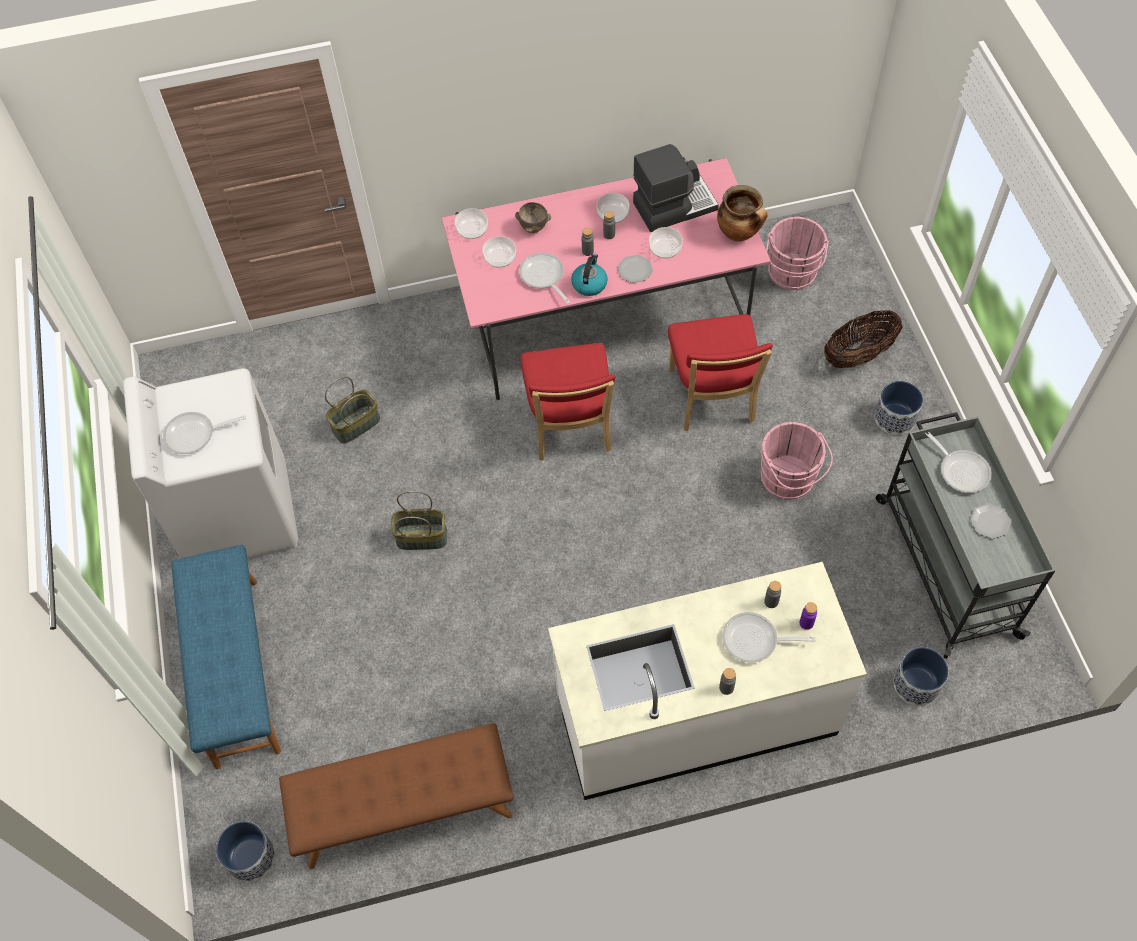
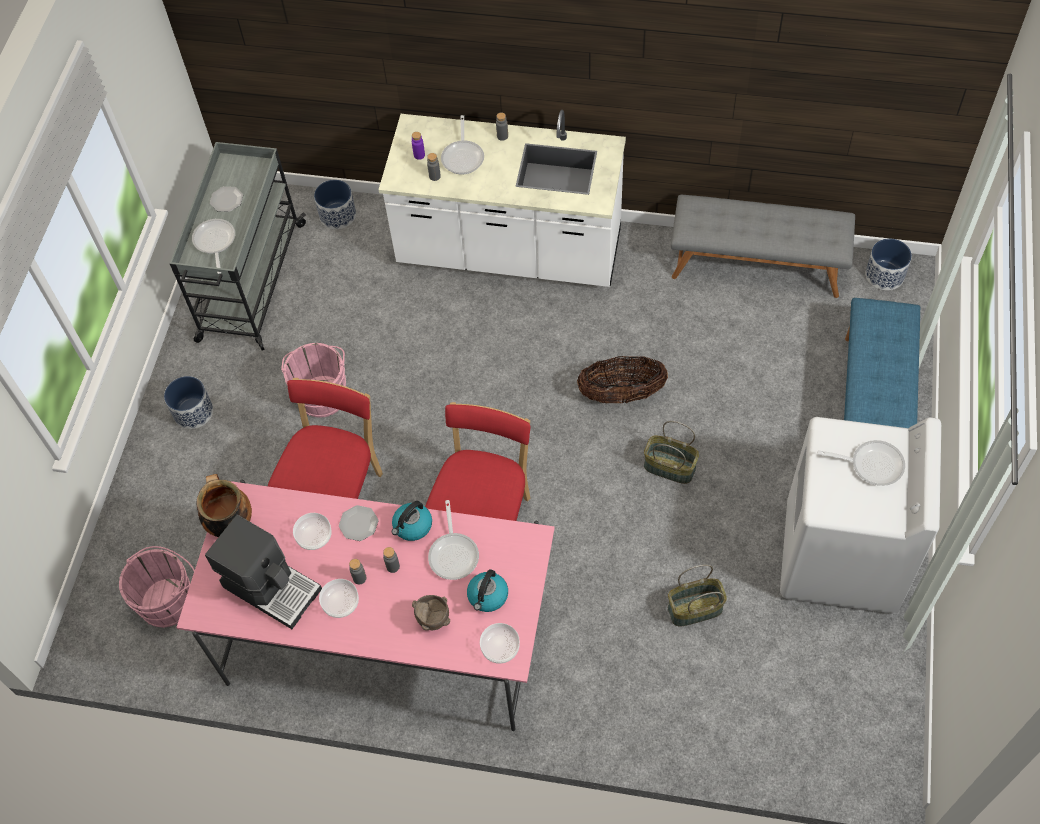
camera: 155 degrees left, 0 degrees up
brown bench [279,723,514,869] -> grey bench [671,195,855,298]
bowl [483,236,516,268] -> kettle [467,569,508,612]
coffee machine [633,144,719,232] -> coffee machine turned 150 degrees counterclockwise [205,515,322,629]
frying pan [722,612,816,663] -> frying pan turned 60 degrees clockwise [441,115,484,175]
basket [824,310,902,368] -> basket moved to [577,356,668,403]

